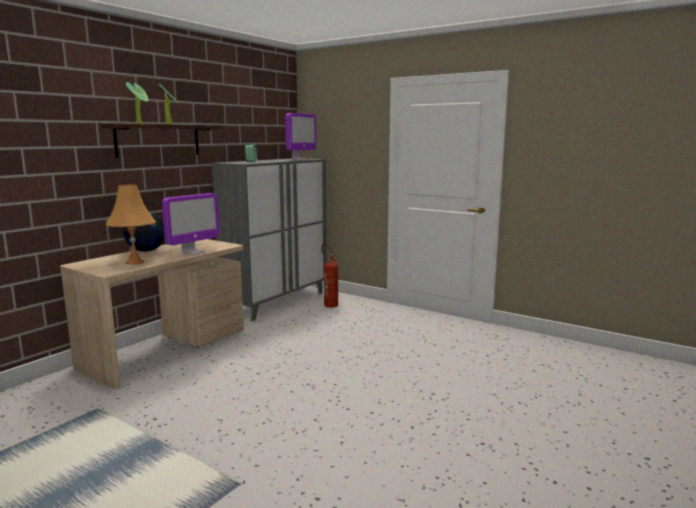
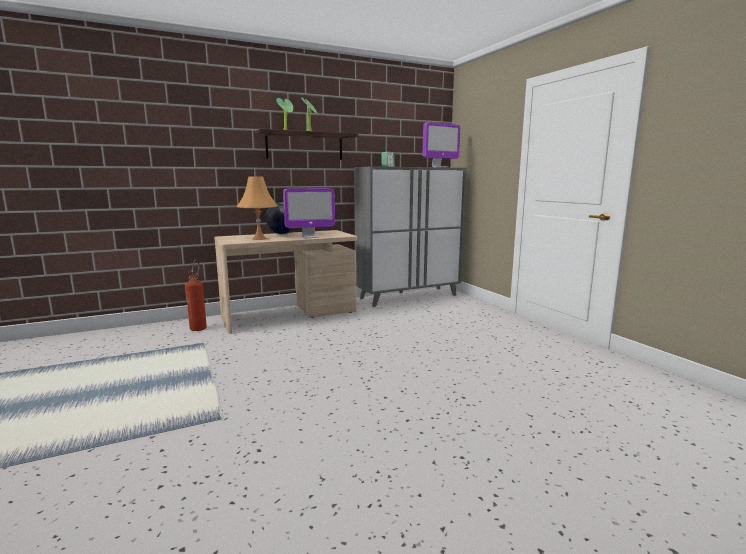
camera: 30 degrees right, 0 degrees up
fire extinguisher [321,244,338,308] -> fire extinguisher moved to [185,259,207,331]

